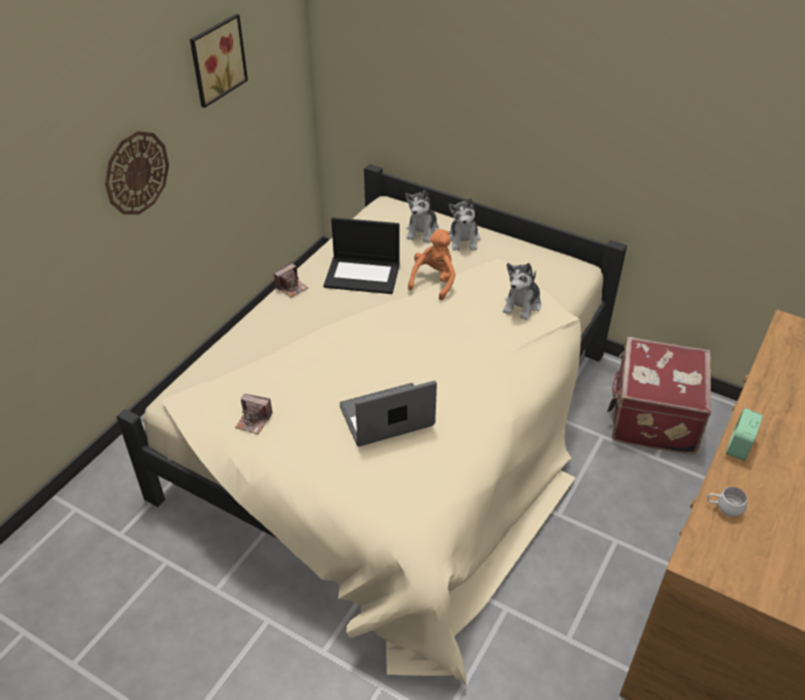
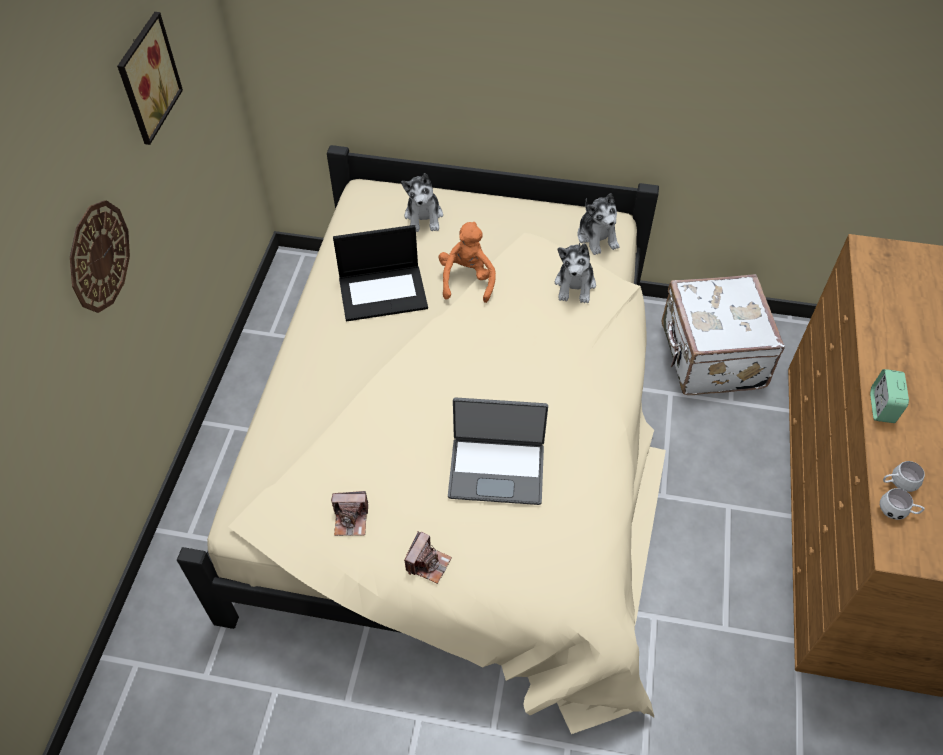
camera: 20 degrees left, 10 degrees up
camera [274,263,308,298] -> camera moved to [404,531,452,584]
laptop [340,381,437,447] -> laptop turned 135 degrees counterclockwise [448,397,548,505]
plush toy [449,198,480,250] -> plush toy moved to [577,193,619,255]
red suitcase [607,337,711,455] -> white suitcase [662,274,785,395]
none -> white mug [880,488,924,520]

